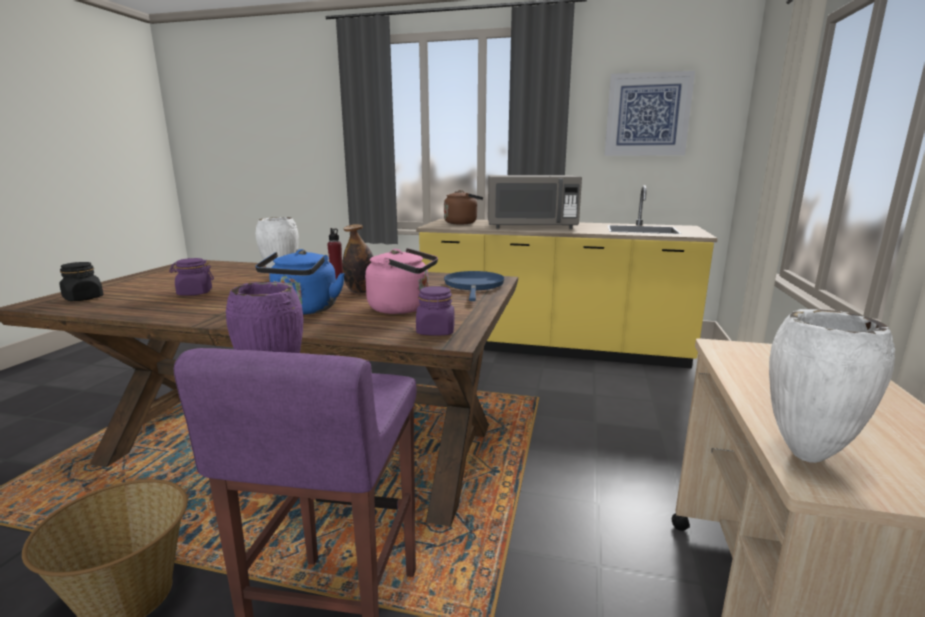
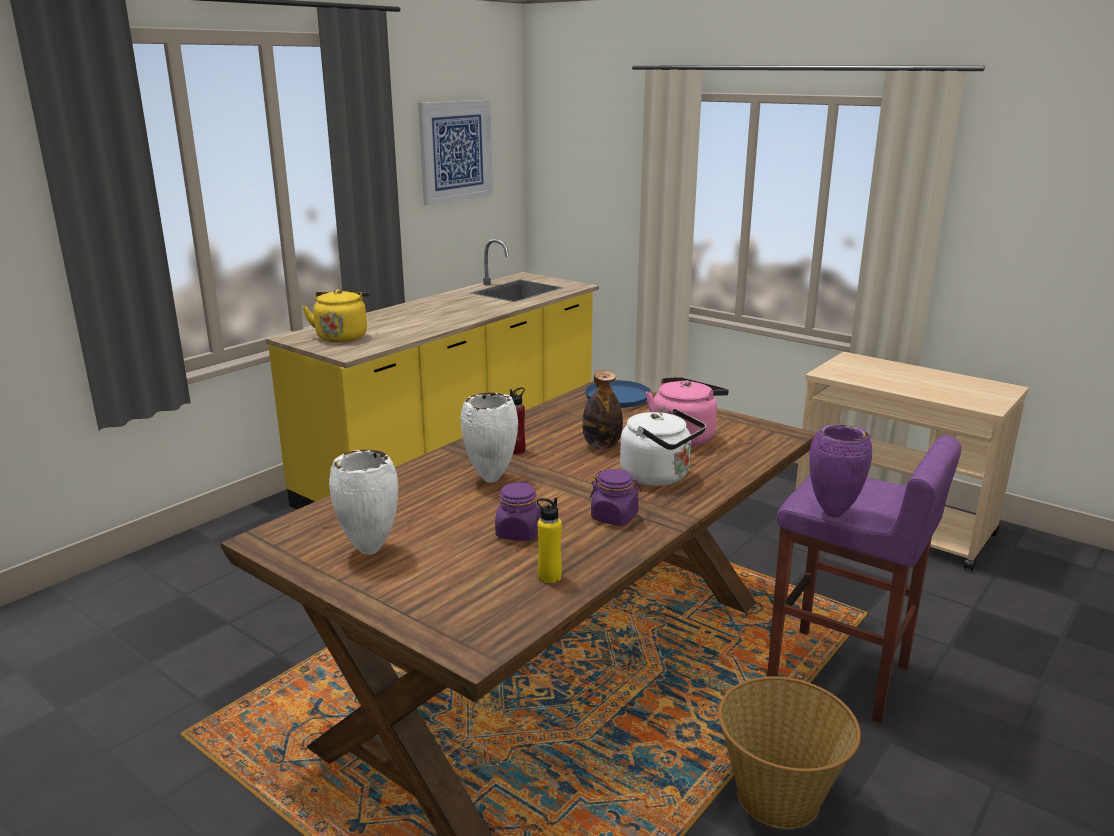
camera: 65 degrees left, 5 degrees up
black jar [60,262,104,301] -> none
blue kettle [255,249,345,315] -> white kettle [620,409,706,486]
purple jar [416,286,454,336] -> purple jar moved to [590,469,642,526]
brown kettle [444,190,483,225] -> yellow kettle [303,289,369,342]
grey microwave [488,175,582,229] -> none
white vase [769,309,895,463] -> white vase moved to [329,450,398,555]
none -> yellow bottle [537,497,562,583]

